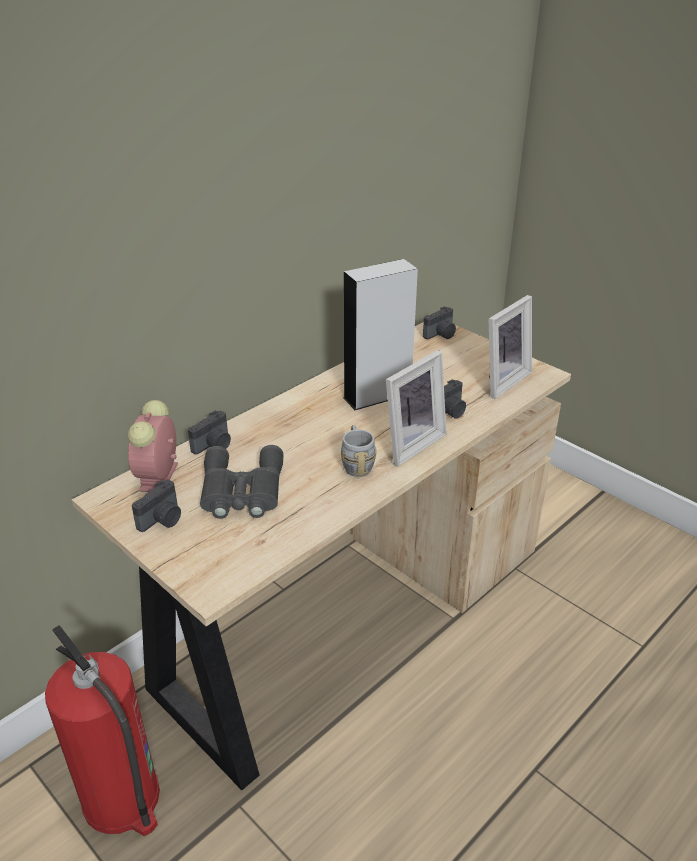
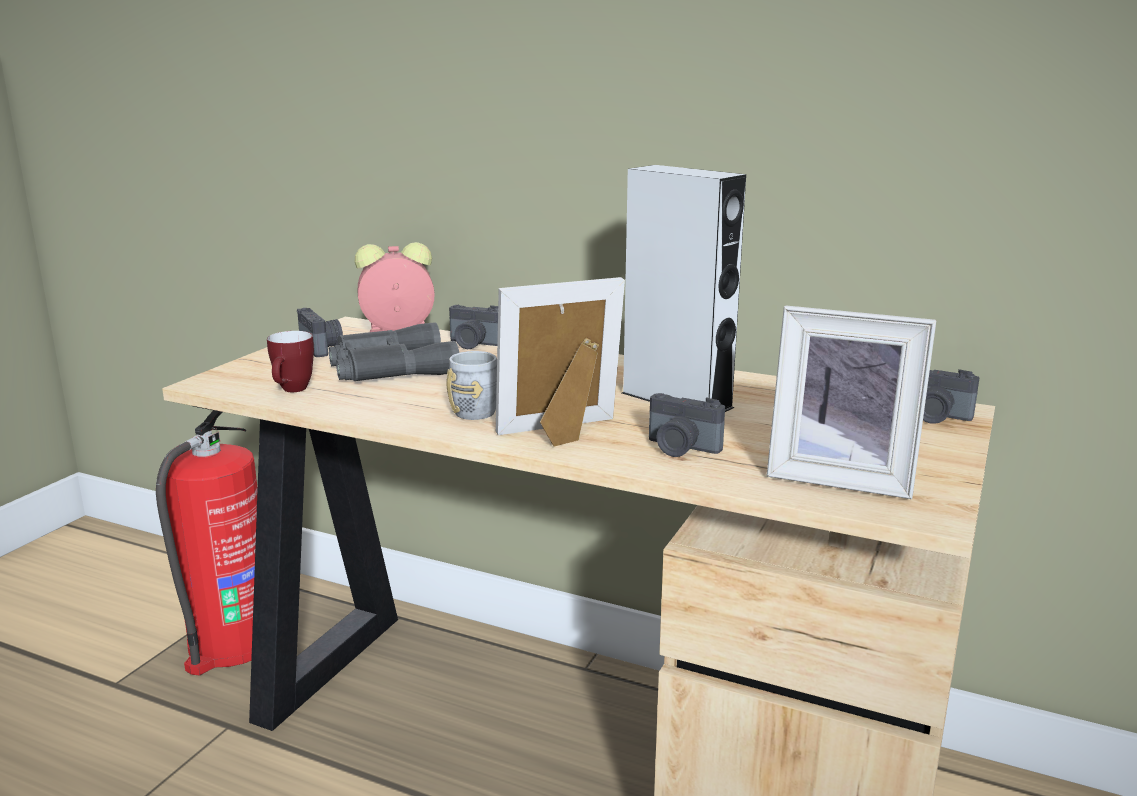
camera: 70 degrees right, 15 degrees down
camera [132,480,181,532] -> camera turned 135 degrees counterclockwise [297,308,343,357]
picture frame [386,350,447,467] -> picture frame turned 135 degrees clockwise [496,277,625,447]
none -> mug [267,331,314,392]

